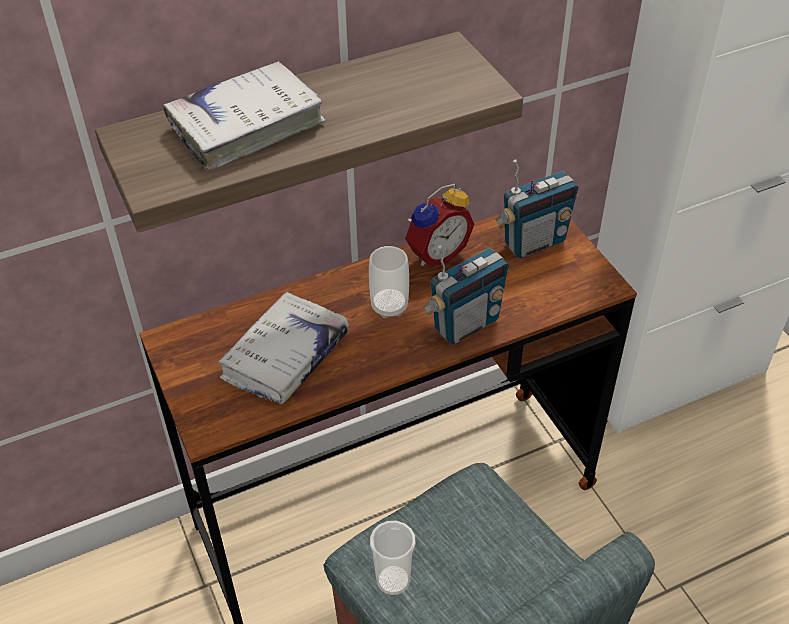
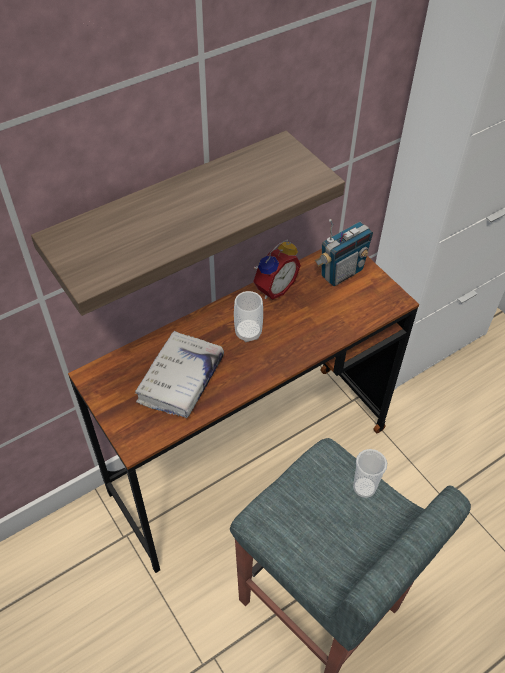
camera: 10 degrees left, 5 degrees up
white book [163,61,326,170] -> none
cup [370,521,416,595] -> cup moved to [353,449,387,498]
radio [423,245,509,345] -> none

